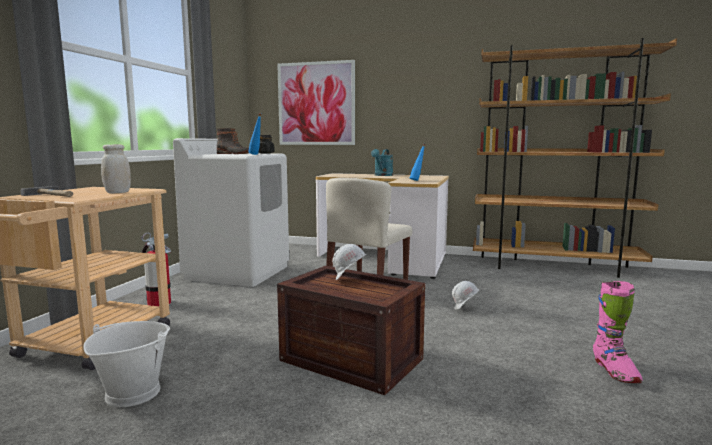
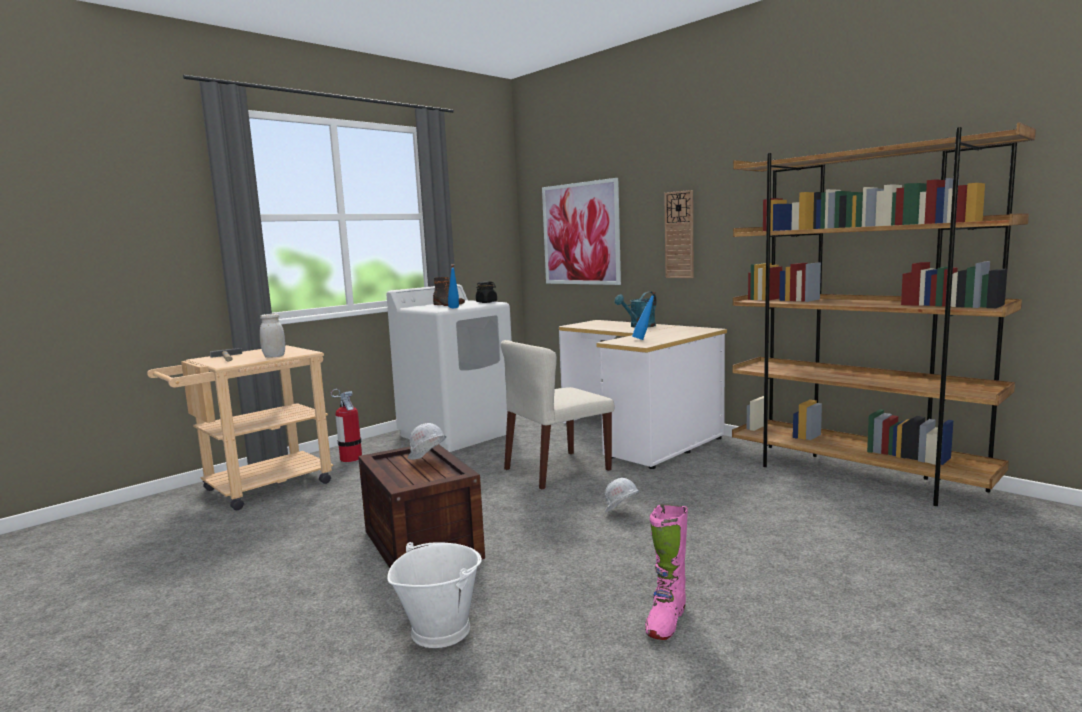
camera: 30 degrees right, 0 degrees up
white bucket [84,321,170,407] -> white bucket moved to [387,542,482,648]
none -> wall clock [664,190,694,278]

